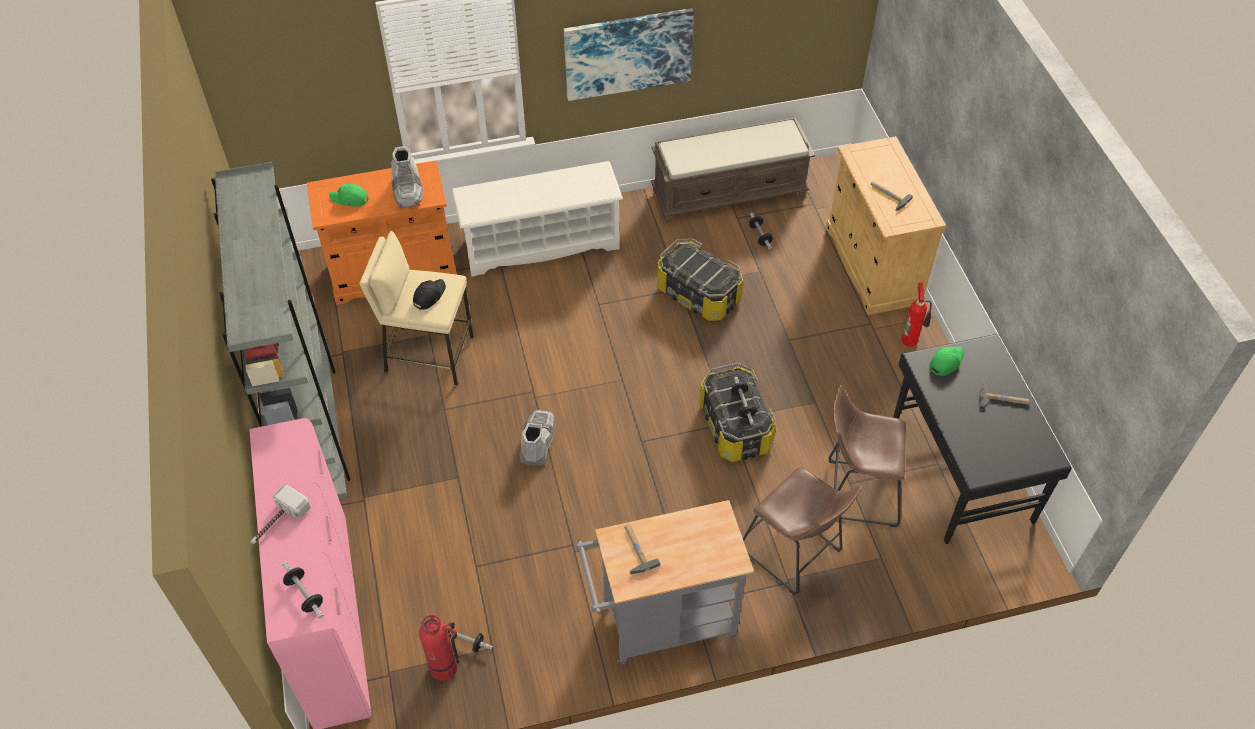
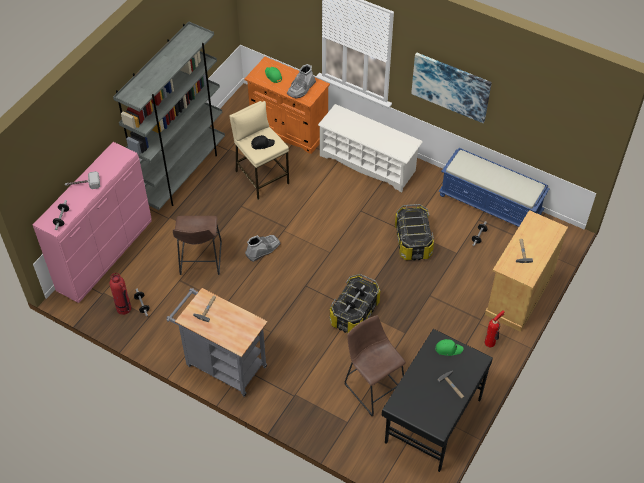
camera: 45 degrees right, 0 degrees up
brown bench [651,118,815,222] -> blue bench [439,148,550,227]
brown stool [743,467,862,595] -> brown stool moved to [173,216,222,275]

